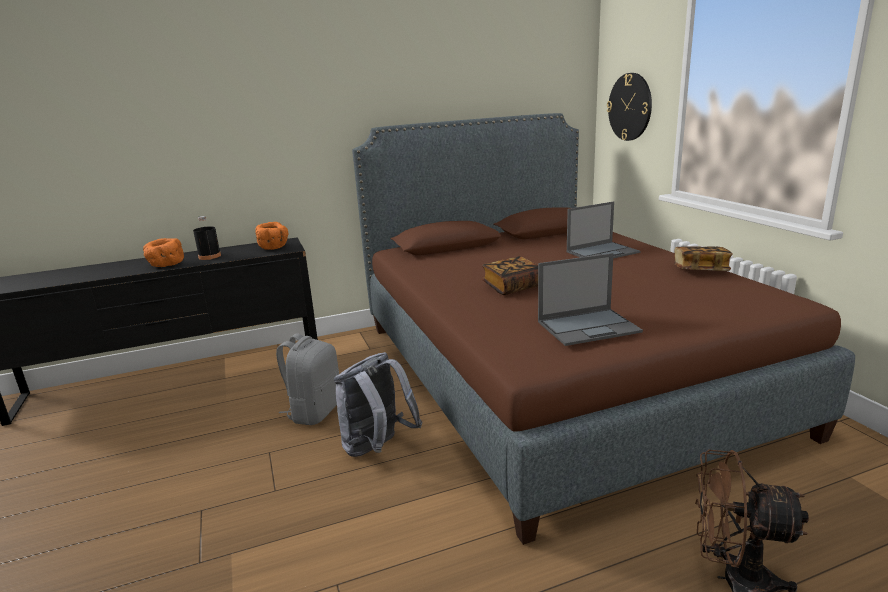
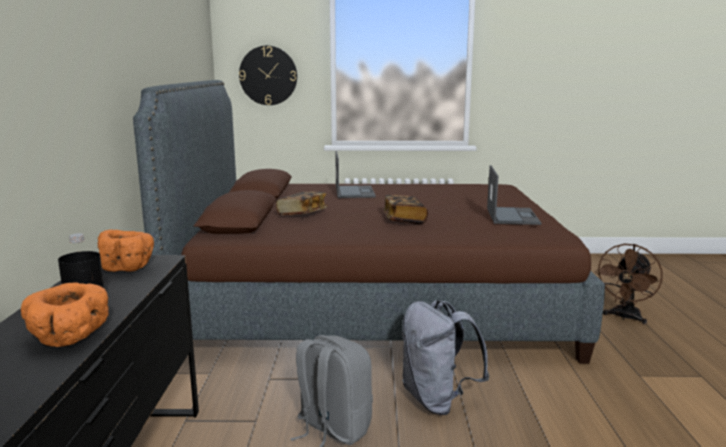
camera: 70 degrees left, 5 degrees down
book [674,246,733,271] -> book moved to [276,192,328,215]

